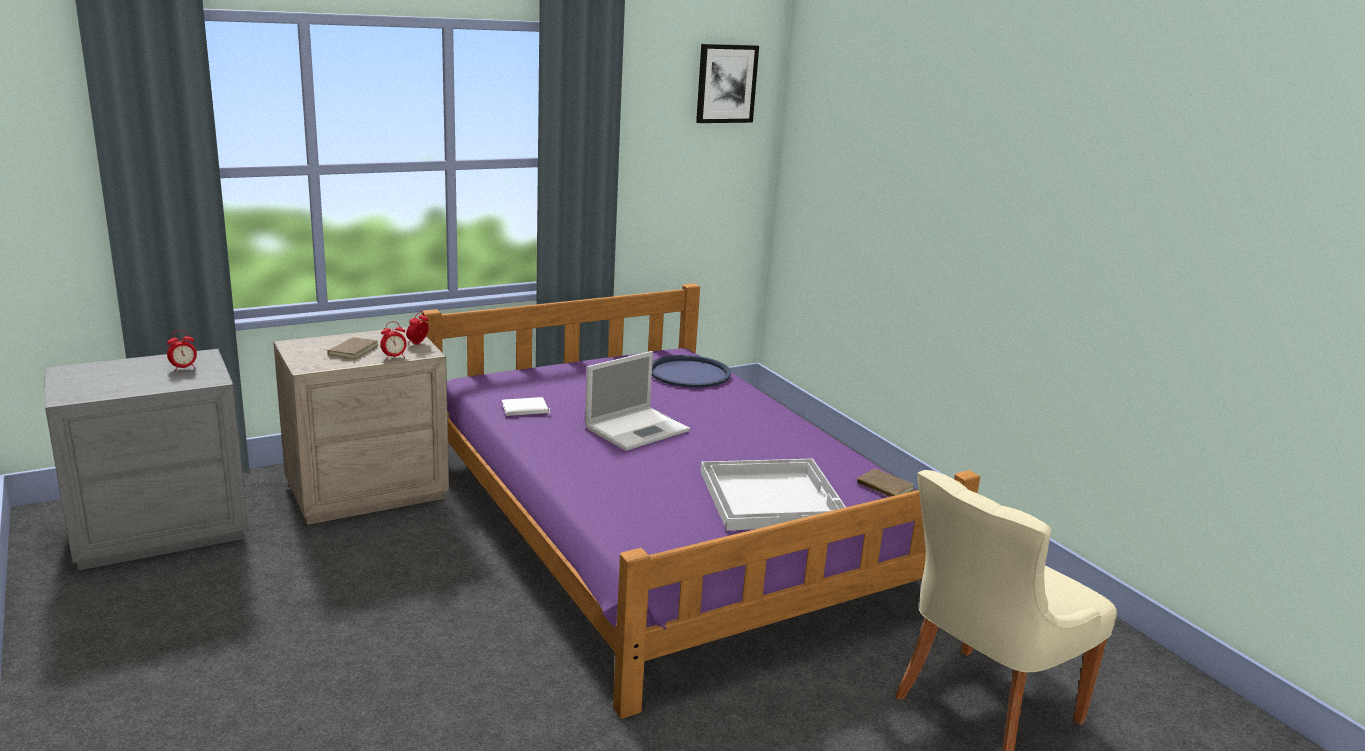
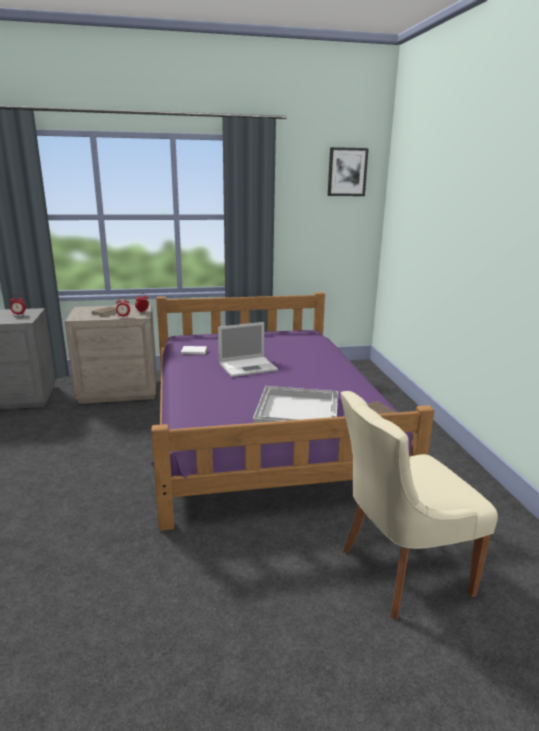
camera: 20 degrees right, 0 degrees up
blue tray [652,355,731,388] -> none

